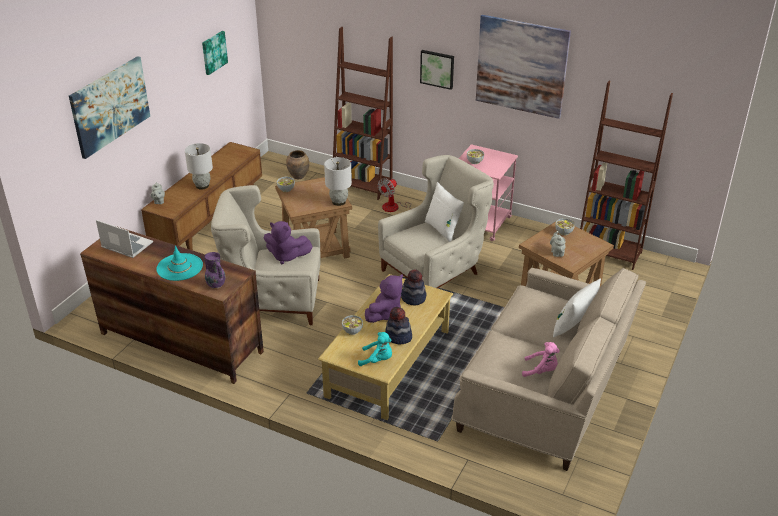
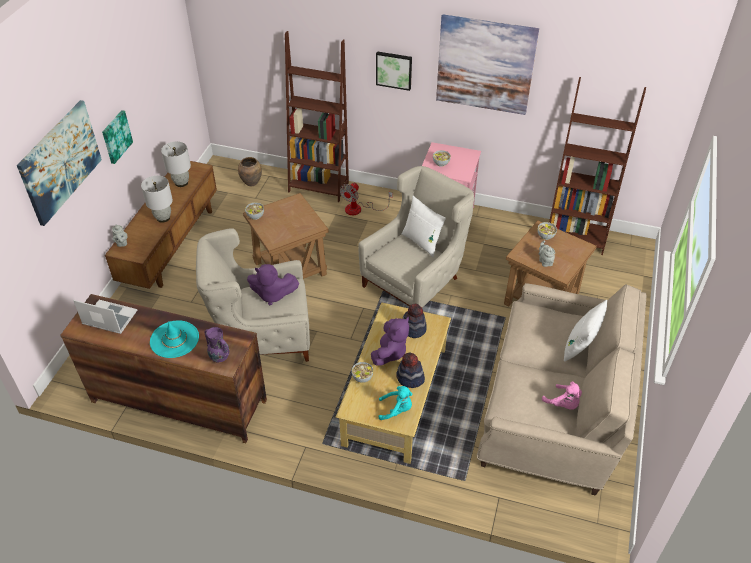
camera: 10 degrees left, 10 degrees up
picture [202,31,228,75] -> picture moved to [102,110,133,164]
white table lamp [324,157,352,206] -> white table lamp moved to [161,141,191,187]
pink plush toy [522,342,560,377] -> pink plush toy turned 45 degrees clockwise [542,381,582,410]

